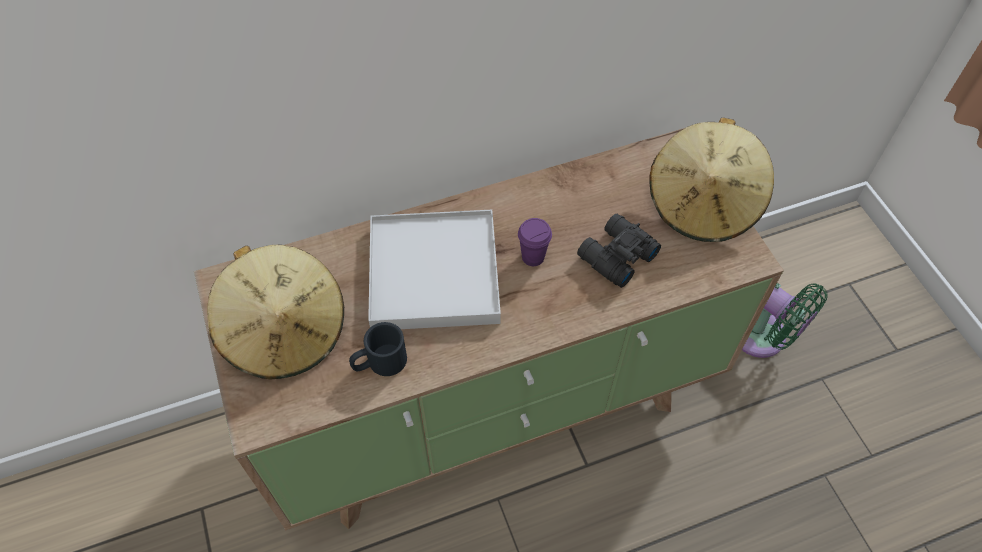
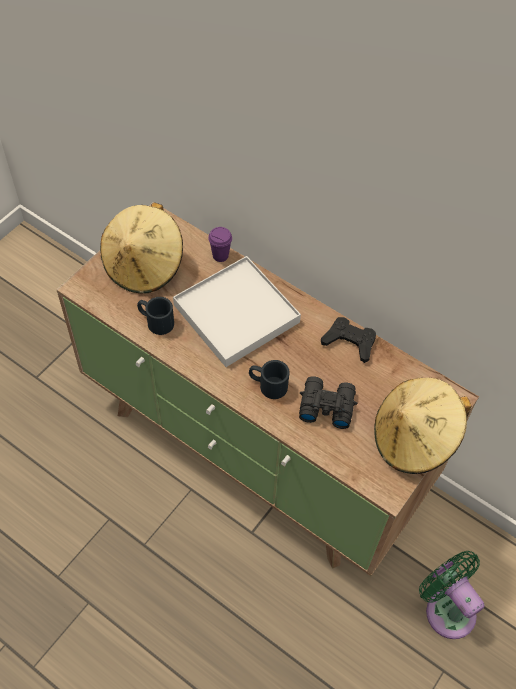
camera: 55 degrees right, 0 degrees up
purple cup [518,218,552,266] -> purple cup moved to [208,227,232,262]
green fan [742,283,828,358] -> green fan turned 135 degrees clockwise [419,551,484,639]
none -> black mug [249,360,290,399]
none -> black game controller [321,317,376,363]

